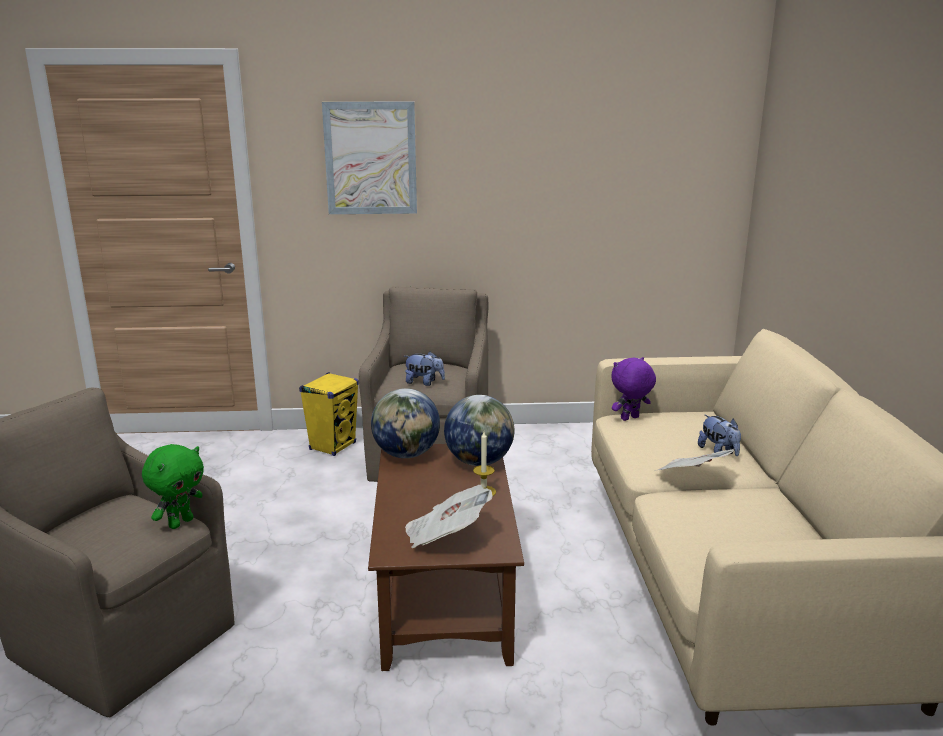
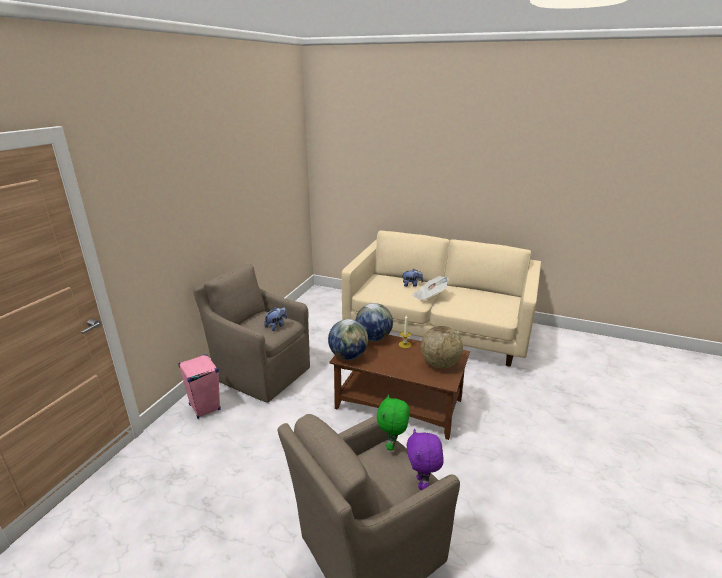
camera: 65 degrees left, 5 degrees up
green plush toy [142,444,204,529] -> green plush toy turned 135 degrees counterclockwise [377,394,410,450]
yellow speaker [299,372,359,456] -> pink speaker [178,354,221,419]
picture [322,102,417,214] -> none
newspaper [405,485,492,548] -> globe [421,326,463,368]
purple plush toy [611,357,656,421] -> purple plush toy moved to [406,429,444,490]

